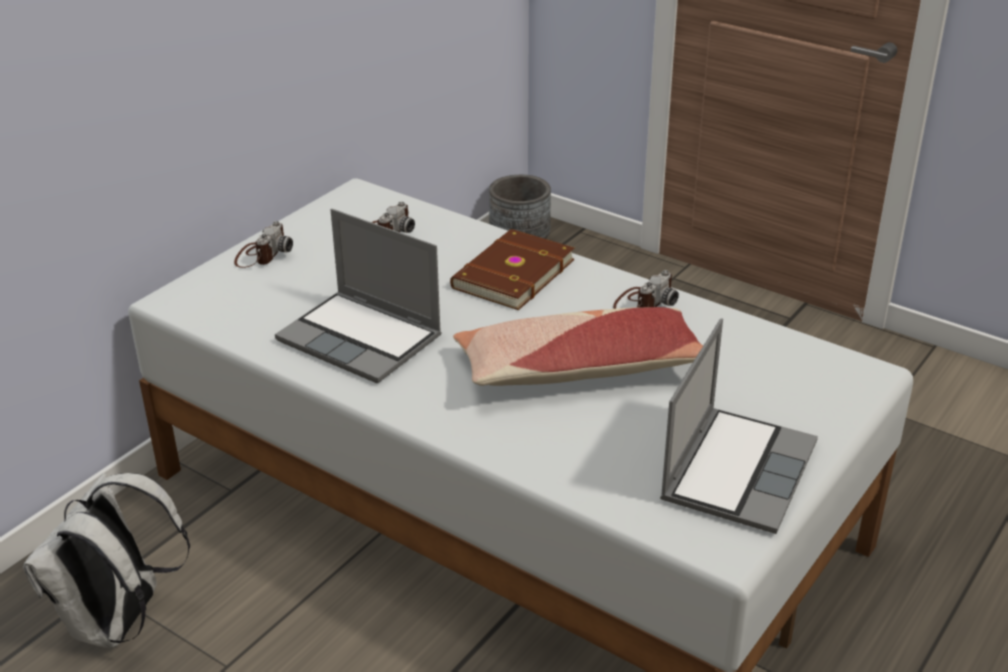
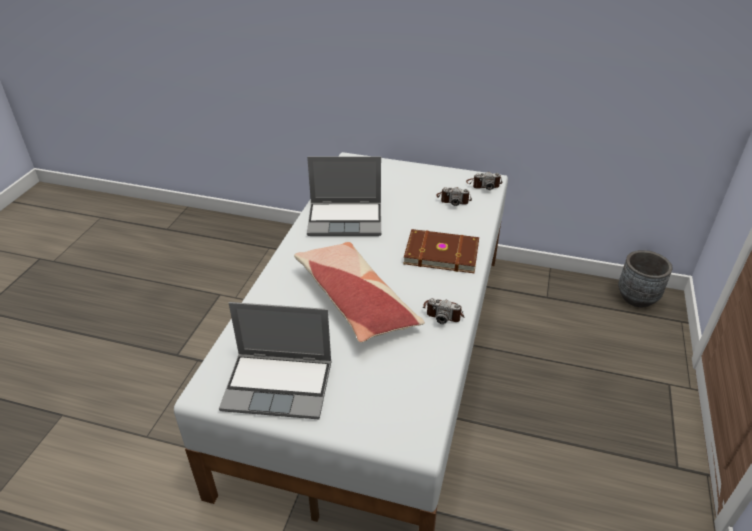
camera: 70 degrees right, 5 degrees up
white backpack [23,473,190,648] -> none
camera [234,221,293,268] -> camera moved to [466,172,503,190]
laptop [275,209,442,383] -> laptop turned 105 degrees counterclockwise [307,156,381,236]

